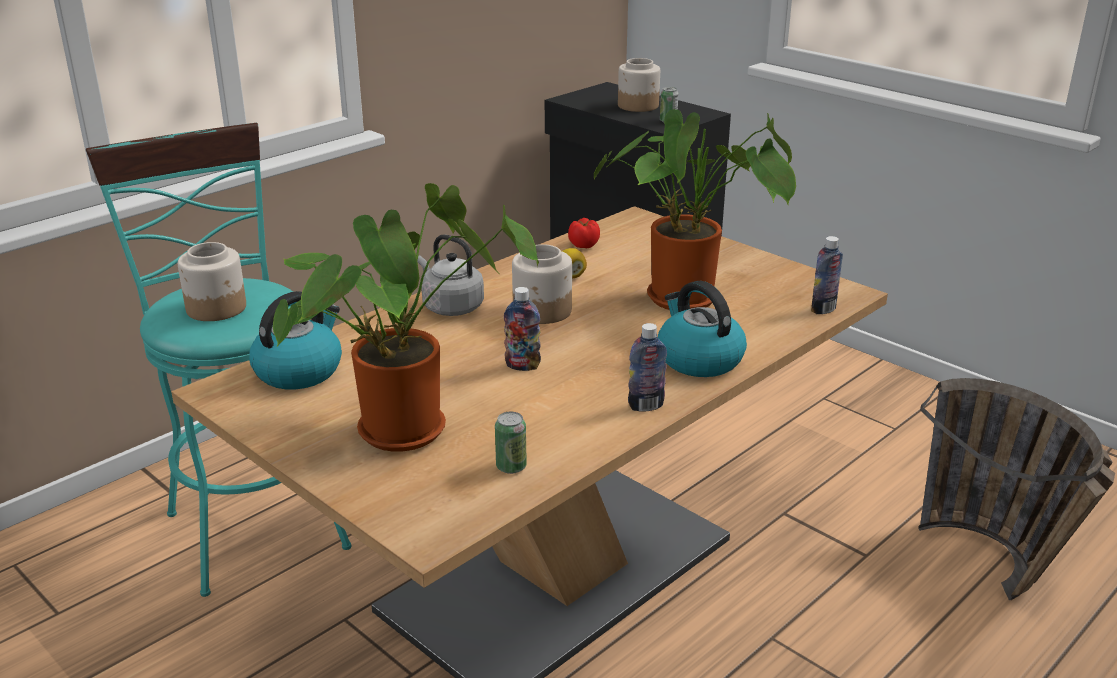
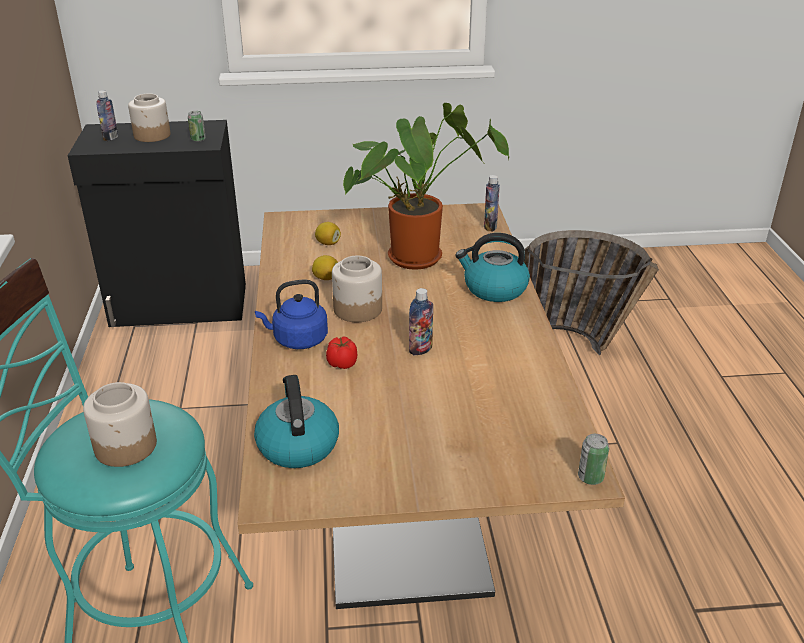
camera: 50 degrees left, 5 degrees up
potted plant [273,183,539,452] -> none
grey kettle [417,234,484,316] -> blue kettle [255,279,328,349]
can [495,412,527,474] -> can moved to [578,434,609,485]
tomato [568,218,600,248] -> tomato moved to [326,336,357,369]
bottle [628,323,667,412] -> bottle moved to [96,90,118,141]
none -> lemon [315,222,341,245]

